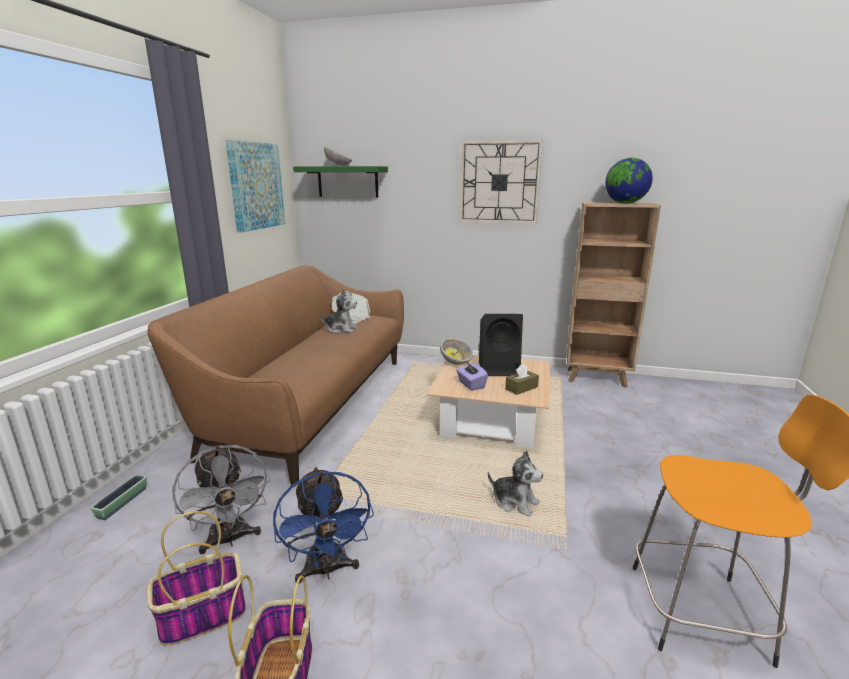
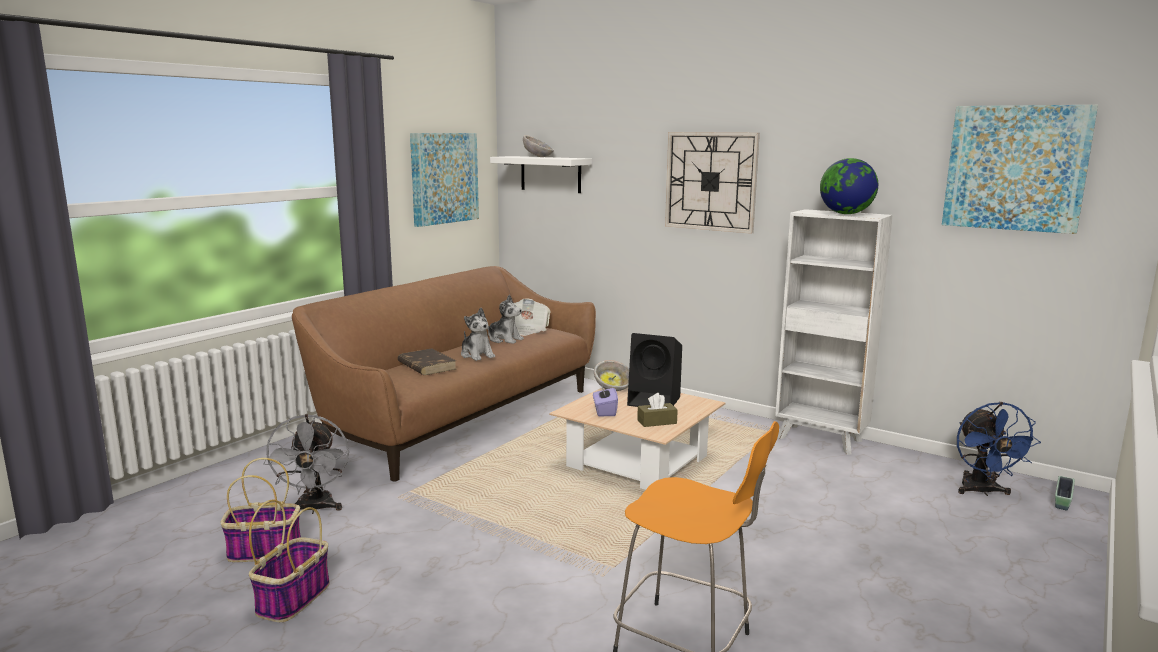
camera: 20 degrees right, 5 degrees down
planter [90,475,147,520] -> planter moved to [1055,476,1075,511]
blue fan [273,467,374,584] -> blue fan moved to [957,402,1041,496]
green shelf [293,166,388,198] -> white shelf [490,156,592,193]
plush toy [488,451,543,517] -> plush toy moved to [461,308,495,361]
brown bookcase [566,202,661,388] -> white bookcase [775,209,893,455]
none -> brown book [397,348,456,375]
none -> picture [942,105,1098,234]

